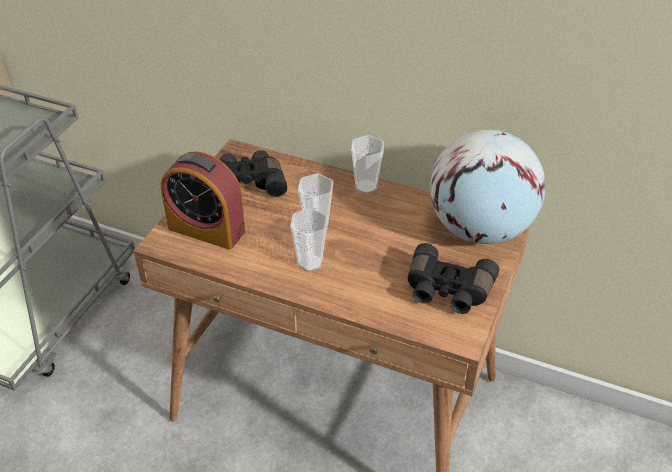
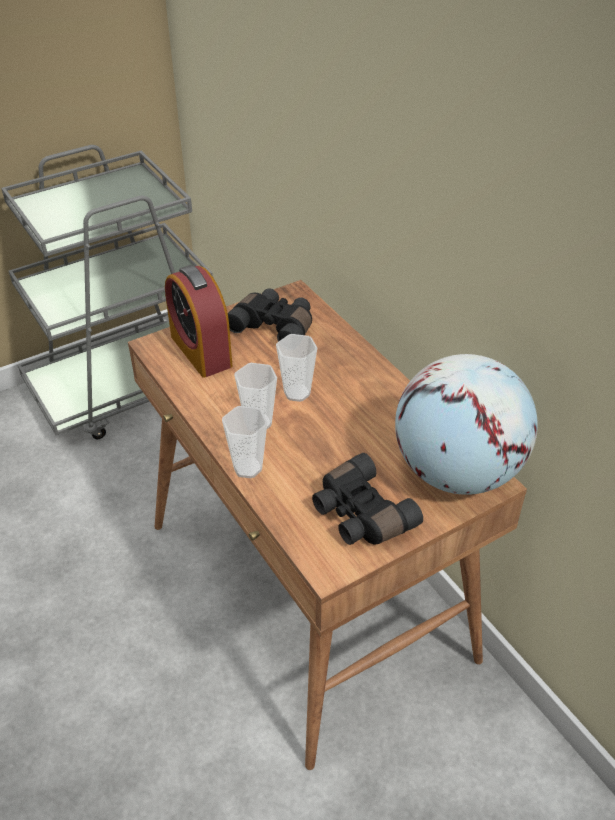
camera: 35 degrees right, 0 degrees up
cup [351,135,384,194] -> cup moved to [222,406,267,478]

